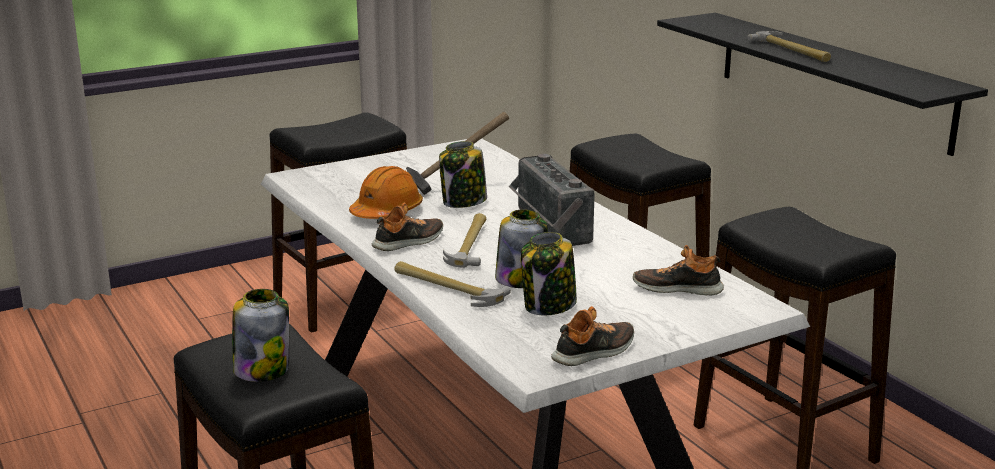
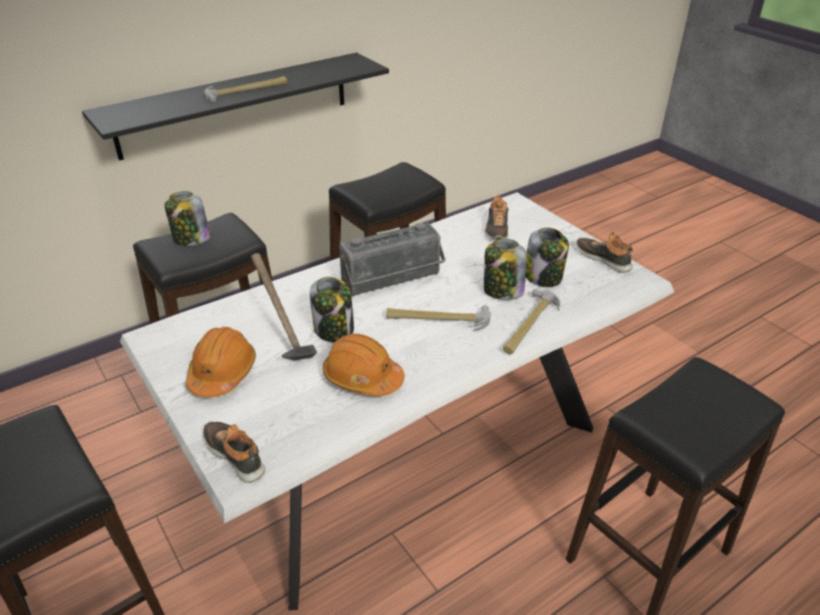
camera: 95 degrees left, 15 degrees up
jar [232,289,289,382] -> jar moved to [164,191,211,246]
shoe [372,203,443,251] -> shoe moved to [203,422,265,483]
none -> orange hard hat [186,327,256,397]

